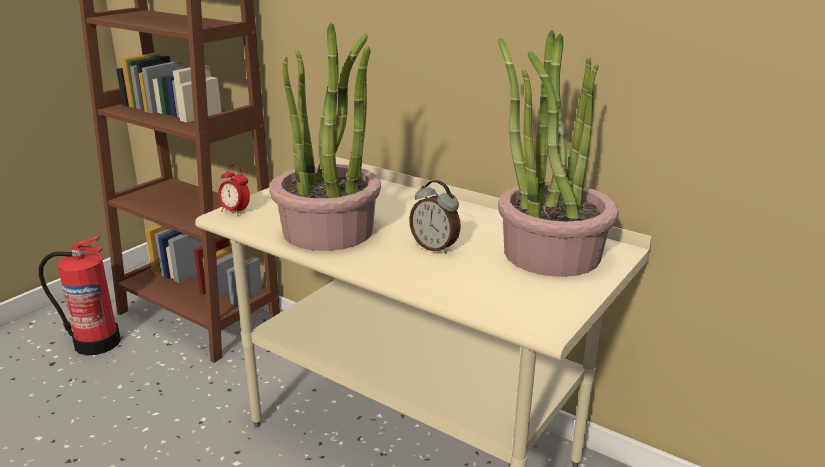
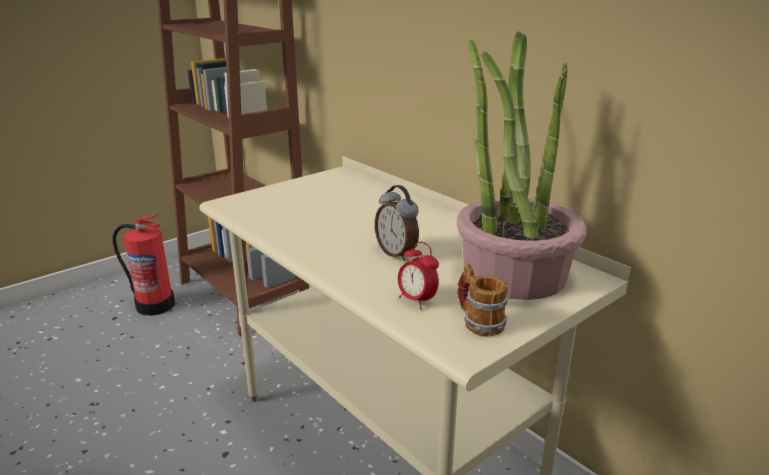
camera: 15 degrees right, 0 degrees up
alarm clock [218,165,250,216] -> alarm clock moved to [398,242,439,309]
potted plant [269,23,381,251] -> none
none -> mug [457,263,508,336]

